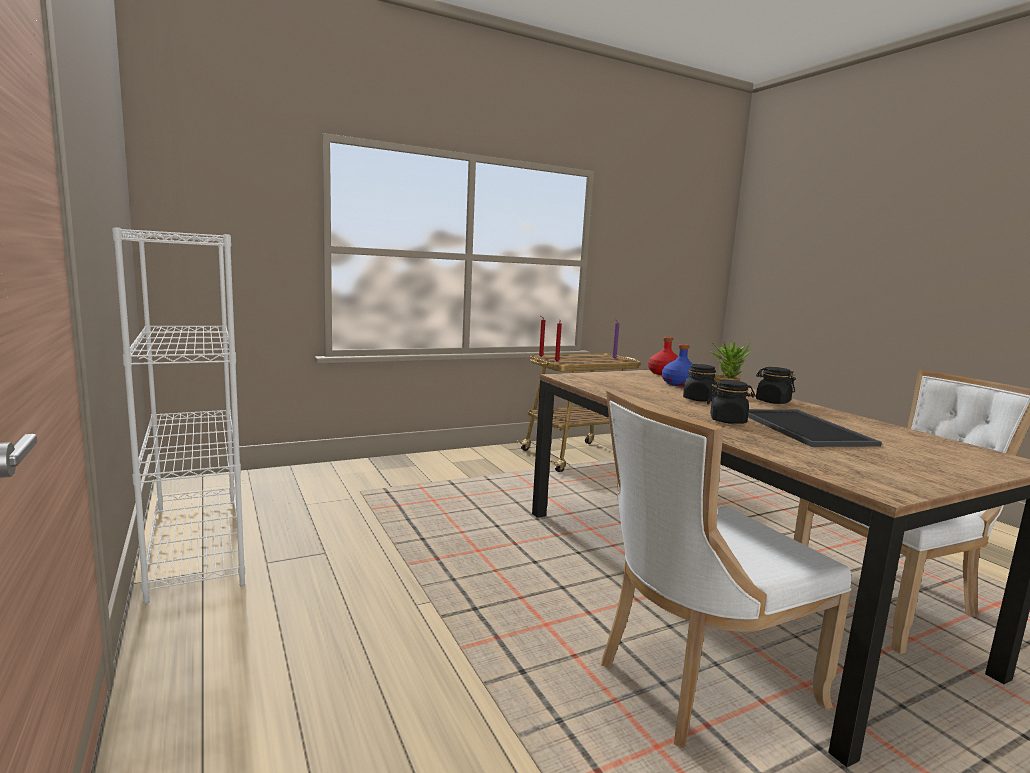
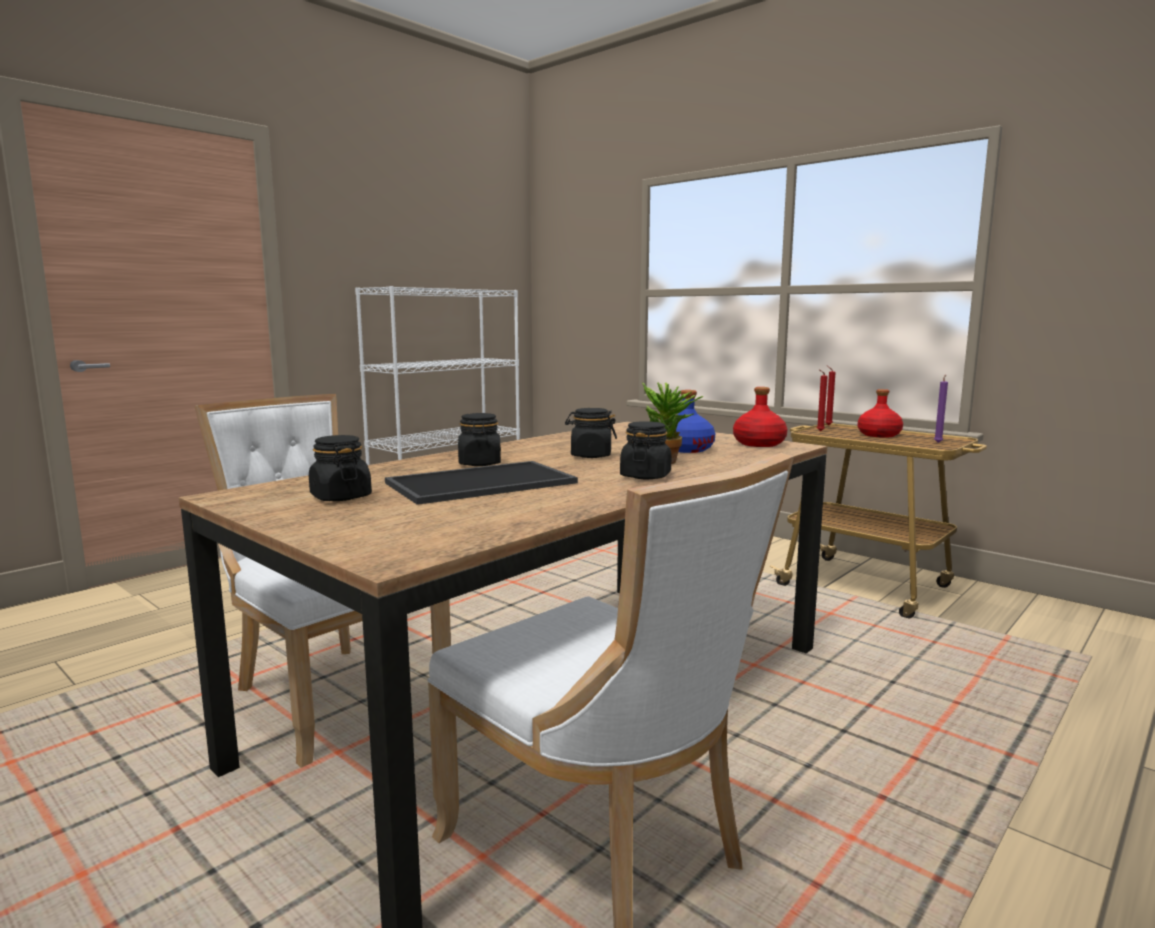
camera: 70 degrees right, 0 degrees up
none -> black jar [309,435,372,501]
none -> red bottle [858,389,903,438]

